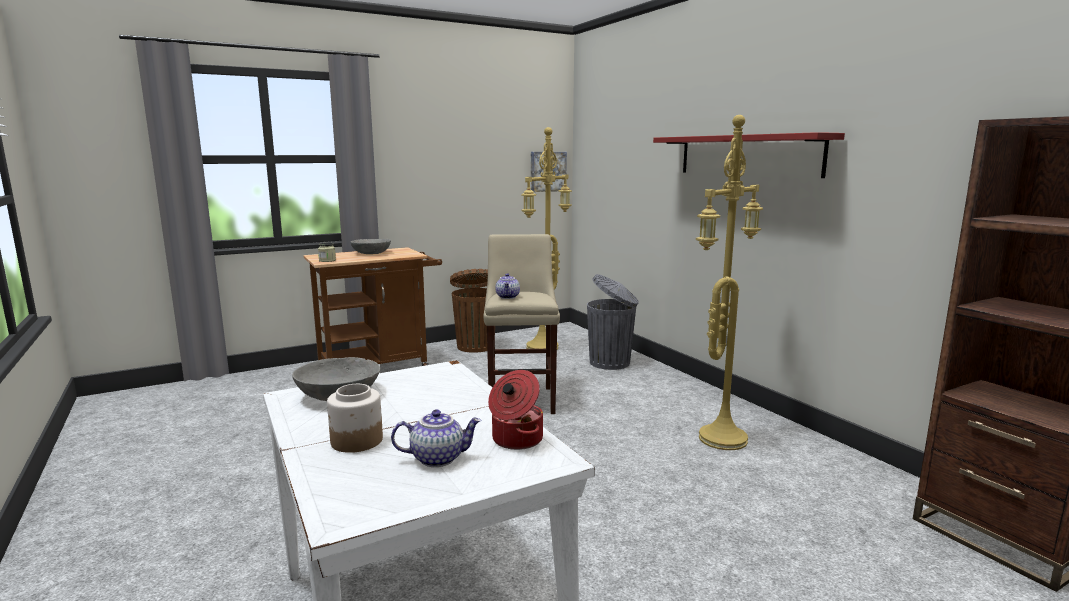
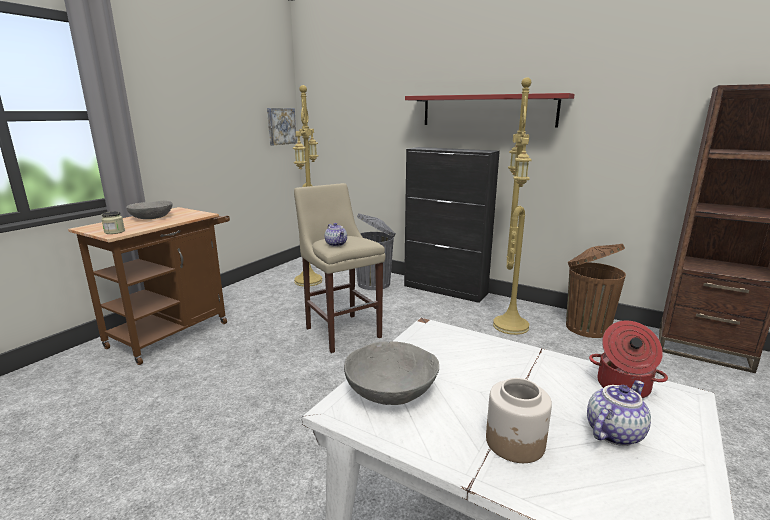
camera: 30 degrees left, 5 degrees up
brown trash can [450,269,488,353] -> brown trash can moved to [566,244,626,338]
none -> black cabinet [404,147,500,303]

